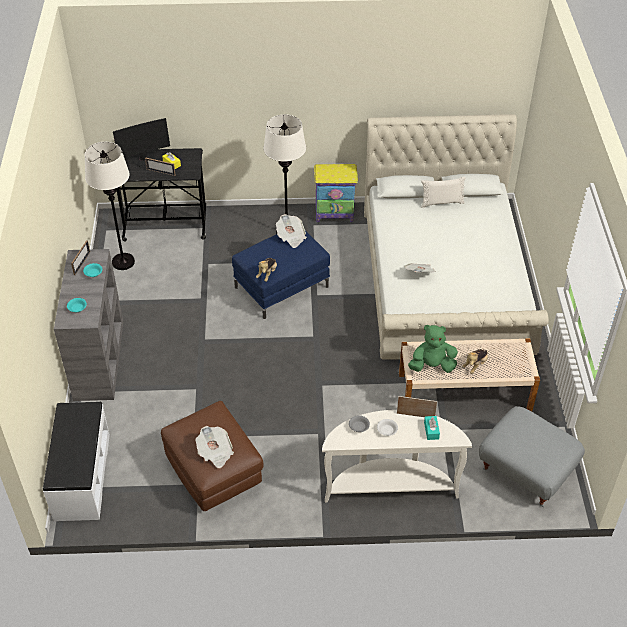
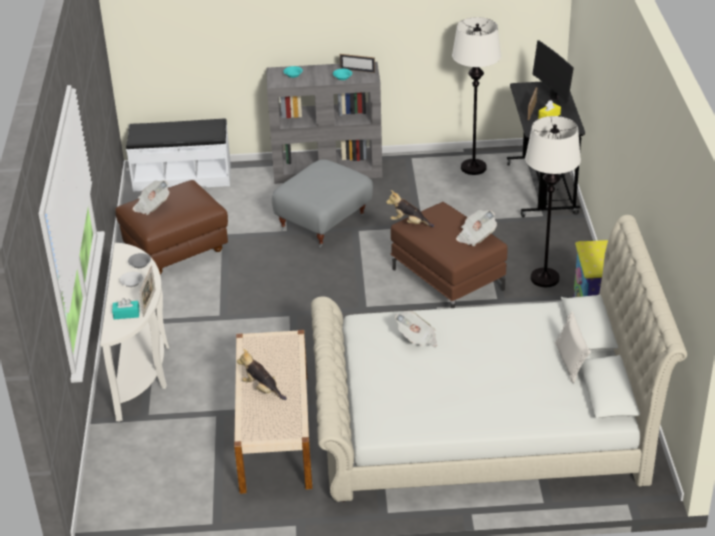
camera: 90 degrees right, 10 degrees down
blue ottoman [232,231,330,319] -> brown ottoman [391,202,507,308]
green plush toy [408,325,458,373] -> none
grey ottoman [479,406,585,507] -> grey ottoman moved to [272,159,373,248]

